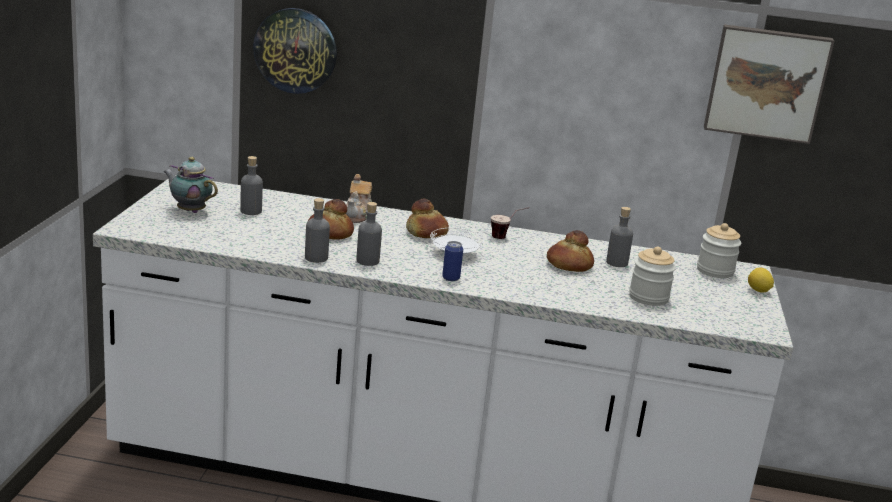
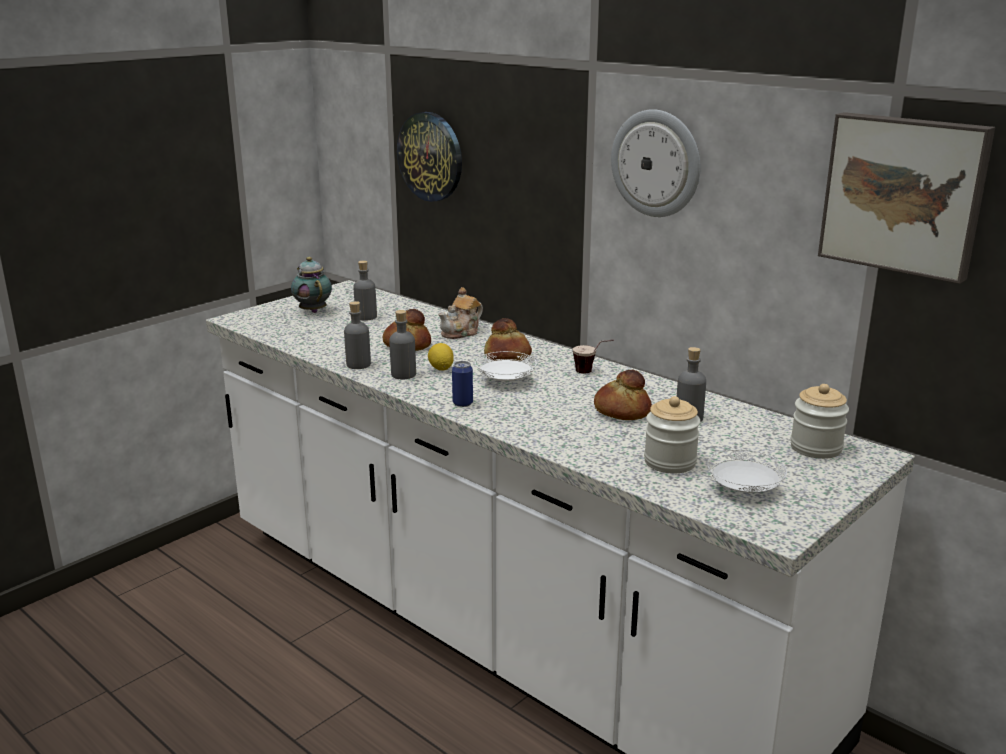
camera: 35 degrees right, 0 degrees up
lemon [748,268,774,292] -> lemon moved to [428,343,454,370]
none -> wall clock [611,109,701,217]
none -> white plate [707,450,787,493]

